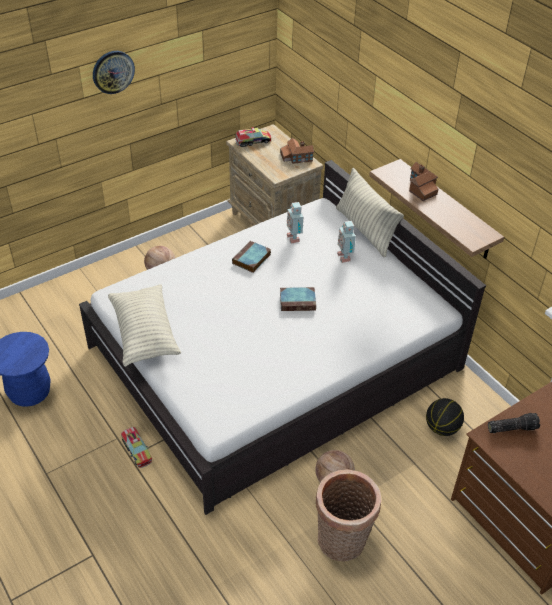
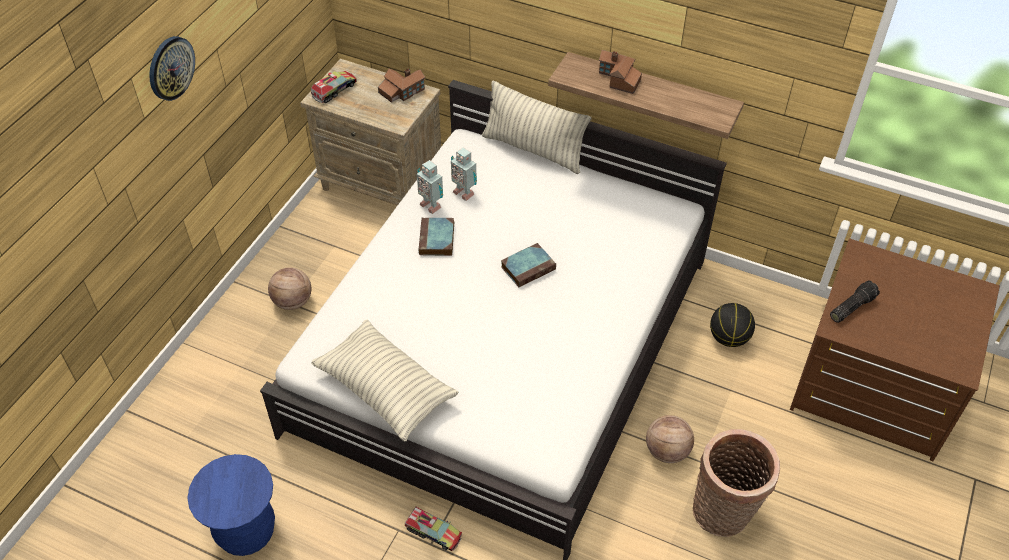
camera: 30 degrees left, 5 degrees up
toy robot [337,221,356,263] -> toy robot moved to [417,160,443,214]

